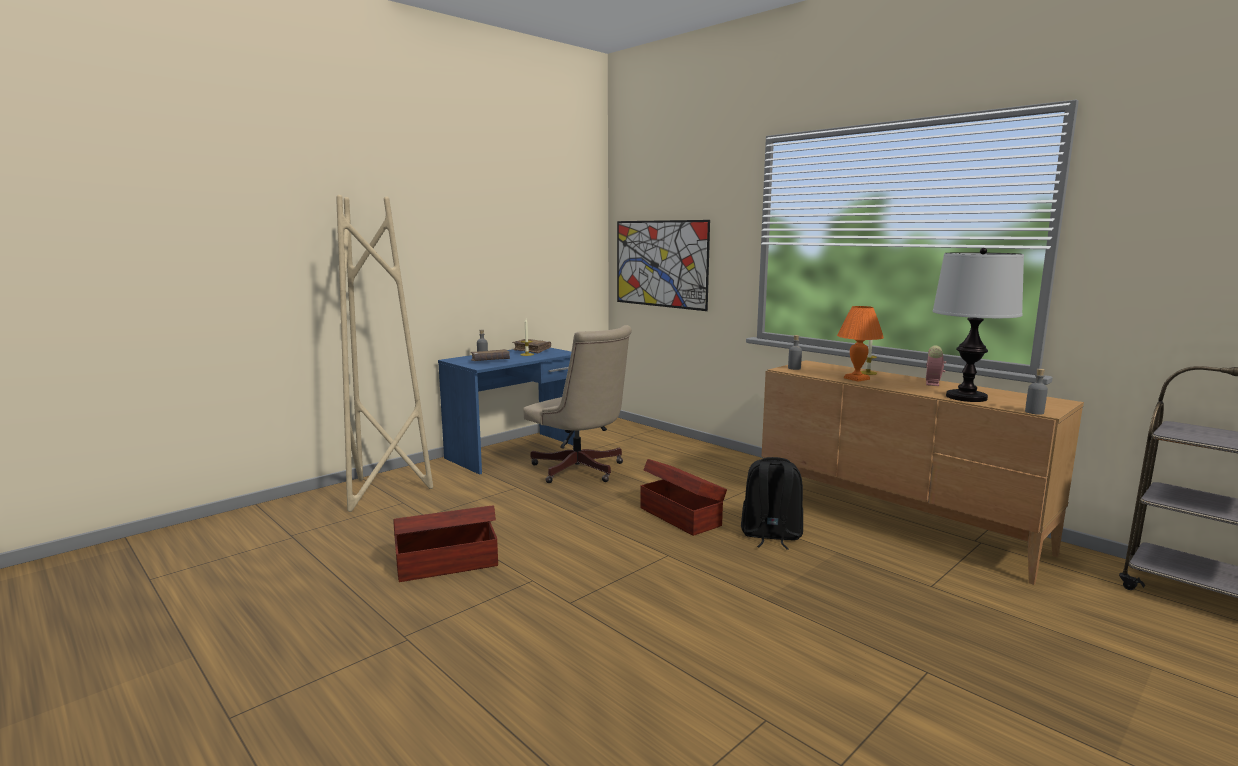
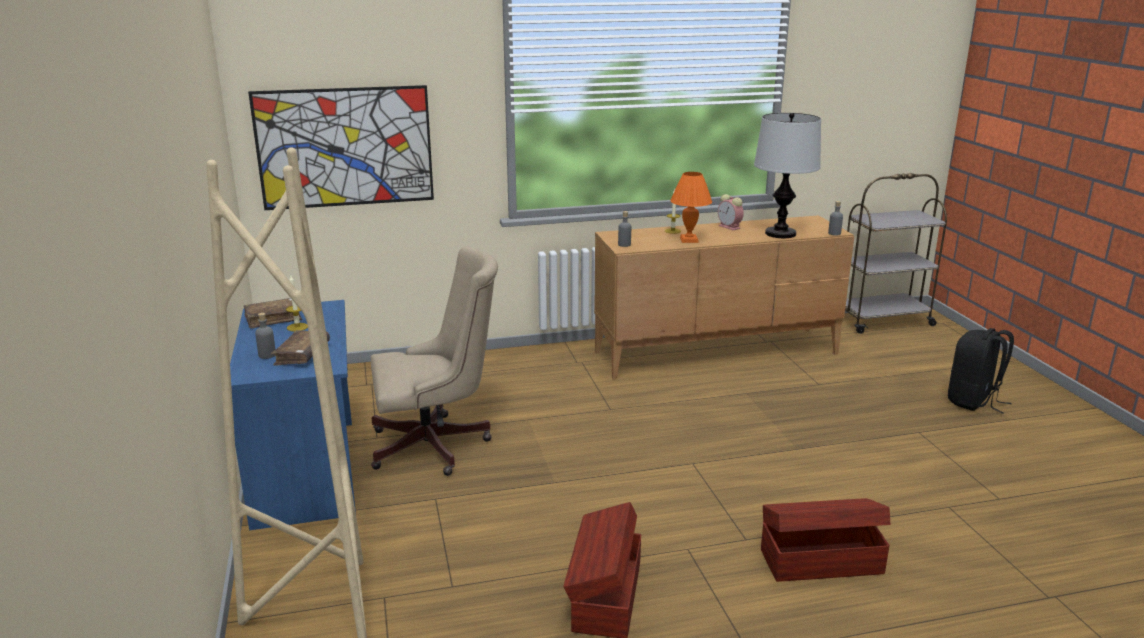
camera: 60 degrees left, 10 degrees up
brown storage box [641,459,727,536] -> brown storage box moved to [761,498,890,582]
black backpack [741,457,803,550] -> black backpack moved to [948,328,1014,414]

